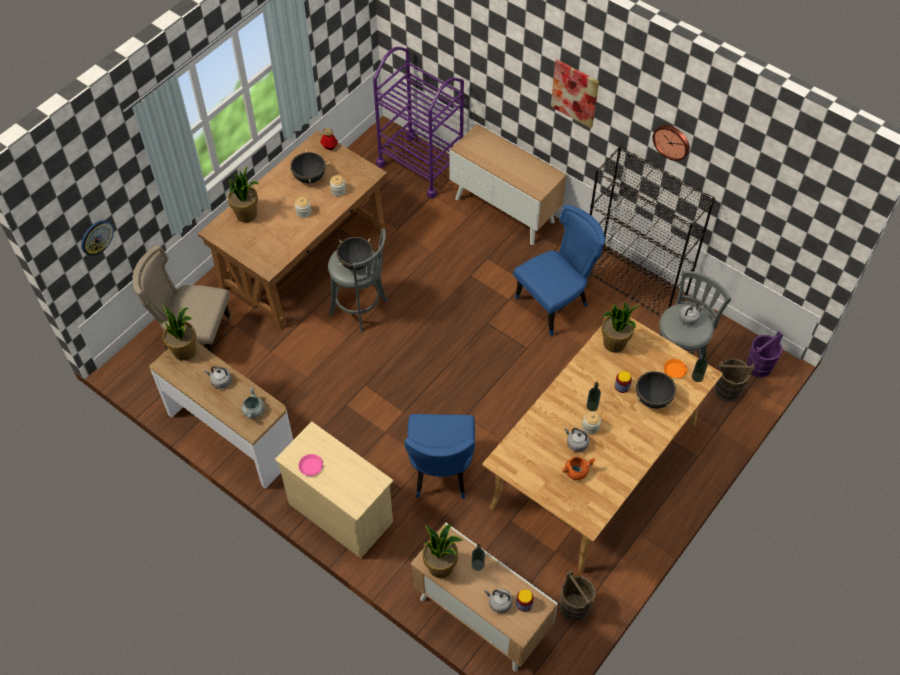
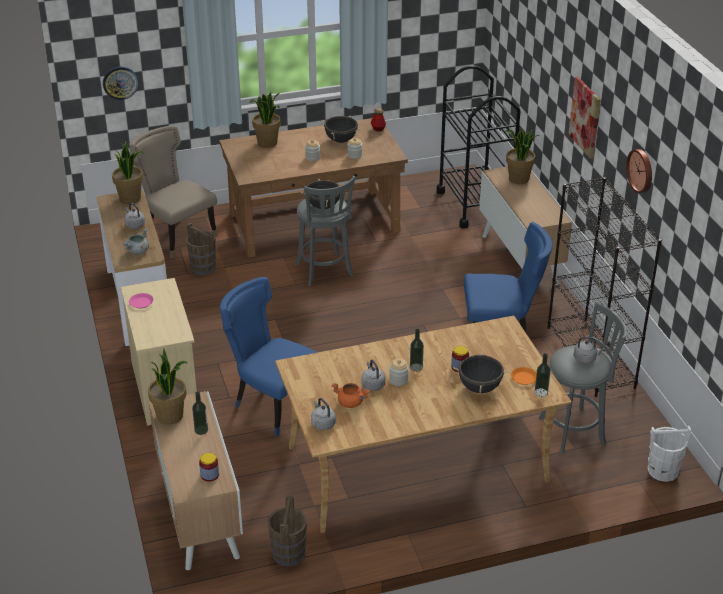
camera: 35 degrees right, 20 degrees down
purple cart [373,47,464,199] -> black cart [436,65,520,229]
blue chair [405,414,475,499] -> blue chair turned 90 degrees clockwise [220,277,318,436]
grey kettle [484,589,513,614] -> grey kettle moved to [311,398,336,430]
potted plant [601,302,640,353] -> potted plant moved to [504,129,539,184]
brown bucket [715,358,755,402] -> brown bucket moved to [186,223,216,275]
purple bucket [747,331,783,378] -> white bucket [647,426,691,482]

